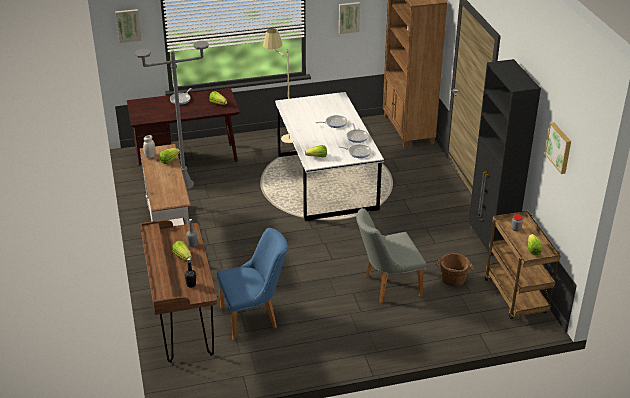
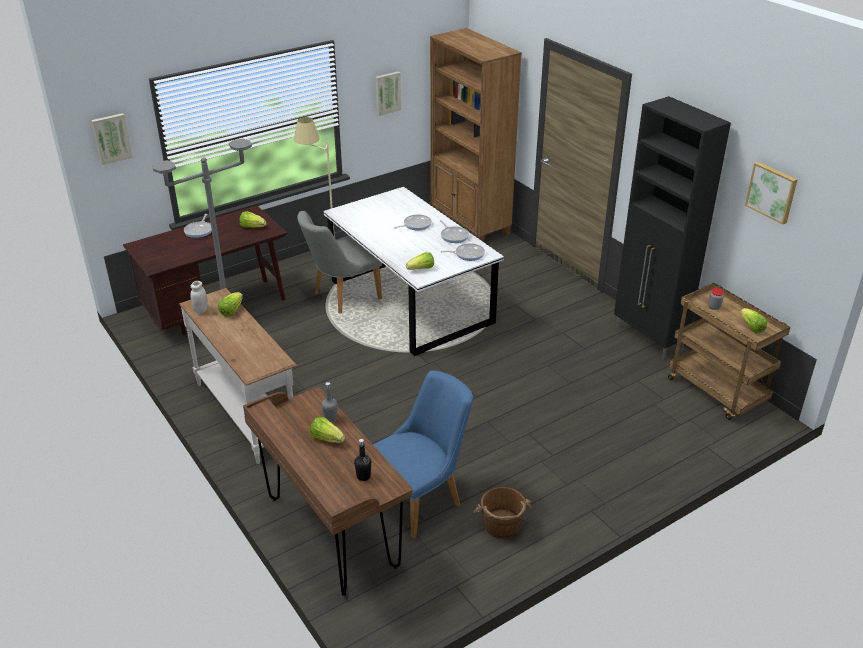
camera: 20 degrees left, 0 degrees up
grey chair [356,208,426,304] -> grey chair moved to [297,211,382,314]
brown bucket [435,253,474,287] -> brown bucket moved to [474,487,532,539]

